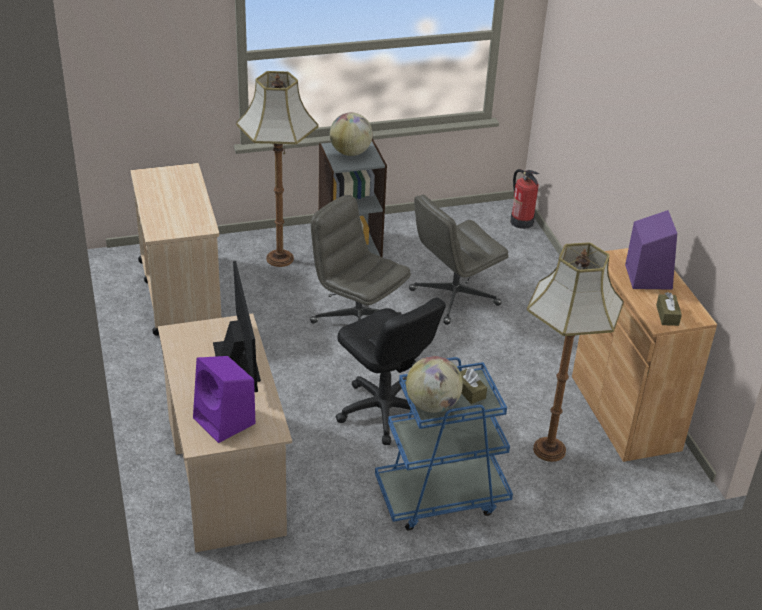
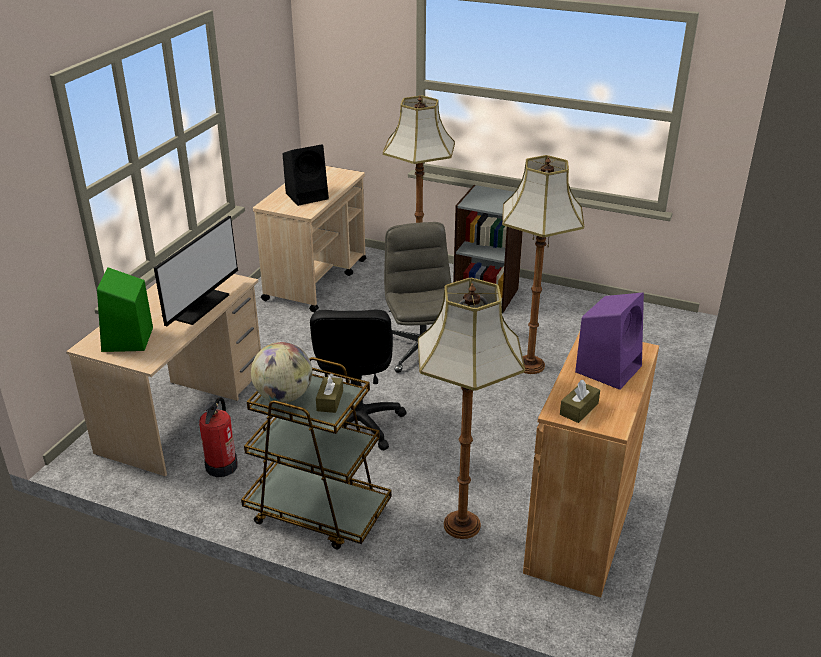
camera: 40 degrees right, 5 degrees down
purple speaker [193,356,256,443] -> green speaker [97,267,153,352]
globe [330,112,373,156] -> none
blue cart [375,357,513,530] -> brown cart [241,357,392,549]
grey office chair [409,195,509,325] -> floor lamp [502,155,584,374]
fire extinguisher [510,169,539,229] -> fire extinguisher moved to [199,397,238,477]
none -> black speaker [283,144,329,206]

